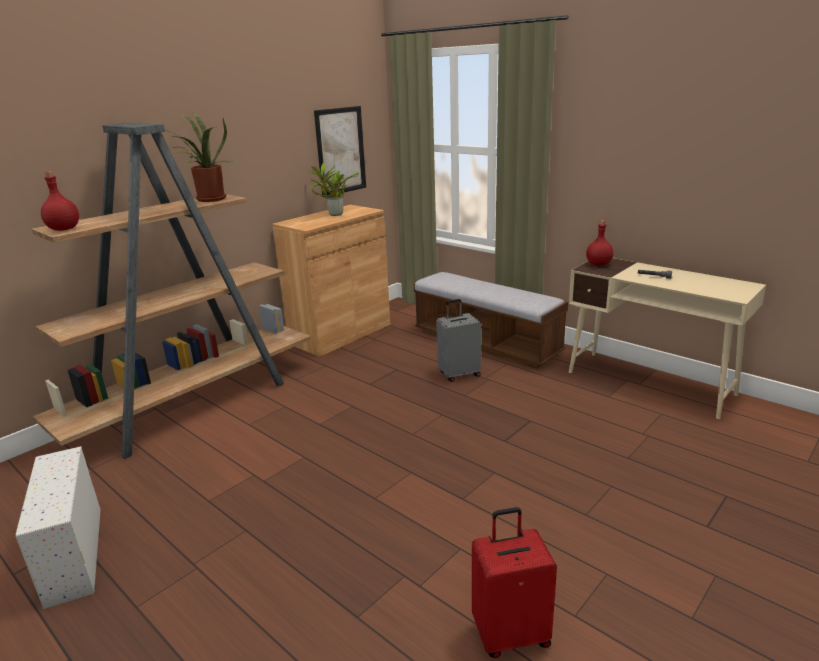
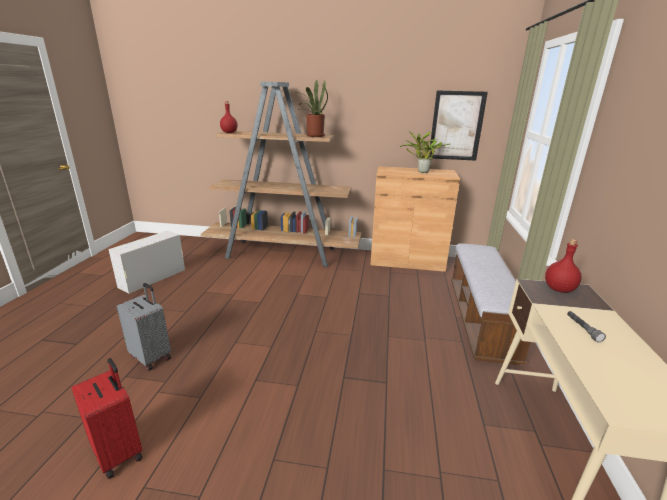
camera: 55 degrees right, 0 degrees up
grey suitcase [436,299,481,382] -> grey suitcase moved to [117,283,171,371]

